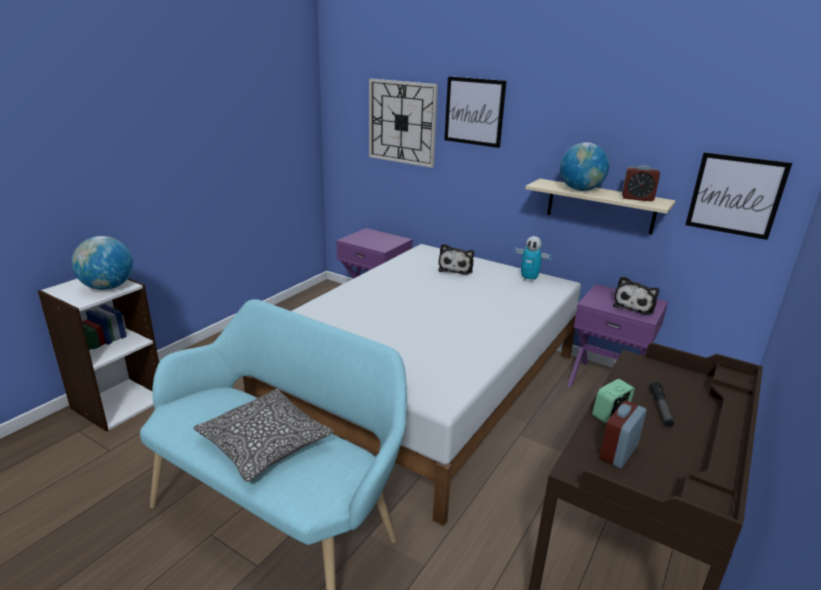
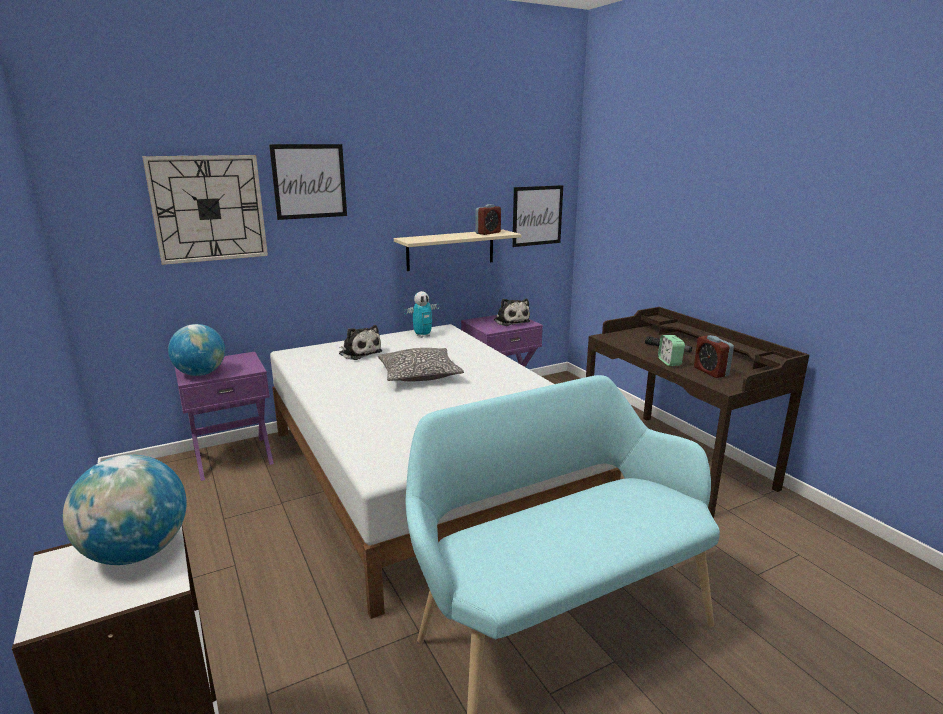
camera: 60 degrees left, 5 degrees down
pillow [193,389,334,482] -> pillow moved to [378,348,464,381]
globe [560,142,610,191] -> globe moved to [168,324,225,376]

